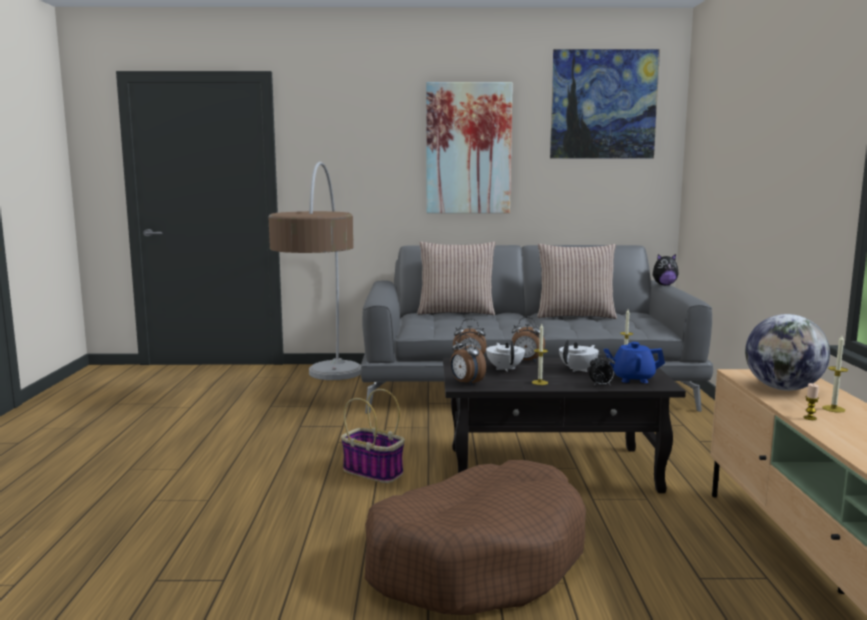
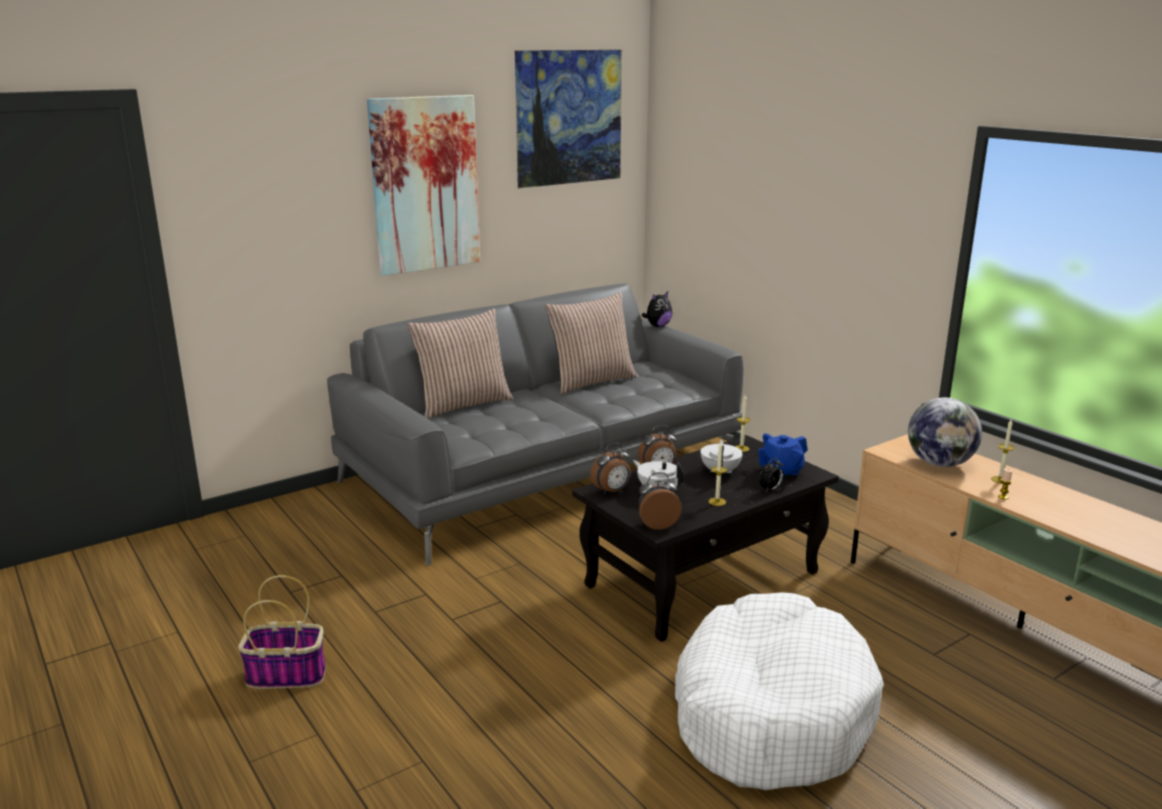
camera: 35 degrees left, 10 degrees up
floor lamp [268,162,361,380] -> none
basket [341,389,405,483] -> basket moved to [238,575,326,689]
brown dog bed [364,460,586,615] -> white dog bed [675,592,884,790]
alarm clock [450,334,486,386] -> alarm clock turned 150 degrees clockwise [639,472,682,530]

